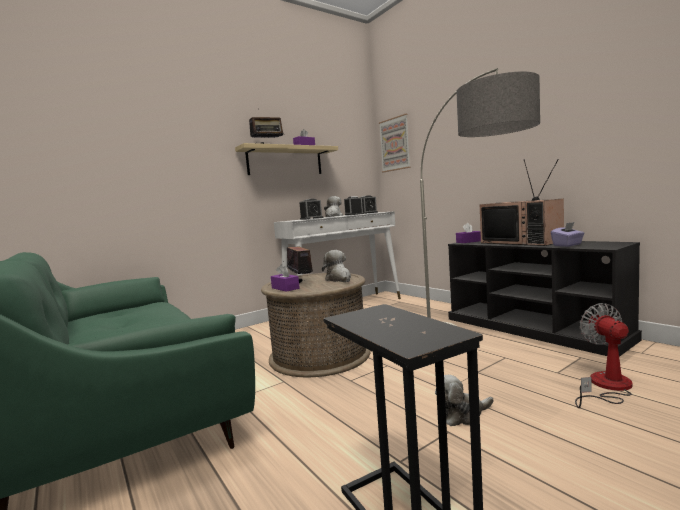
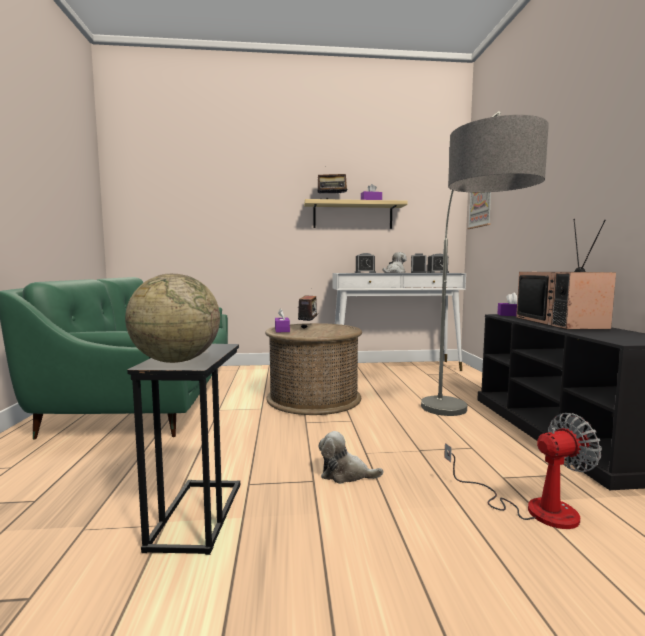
camera: 30 degrees right, 0 degrees up
plush toy [322,250,351,282] -> none
purple tissue box [551,222,584,247] -> none
fan [575,303,632,408] -> fan turned 45 degrees clockwise [444,413,602,529]
none -> globe [125,274,220,363]

